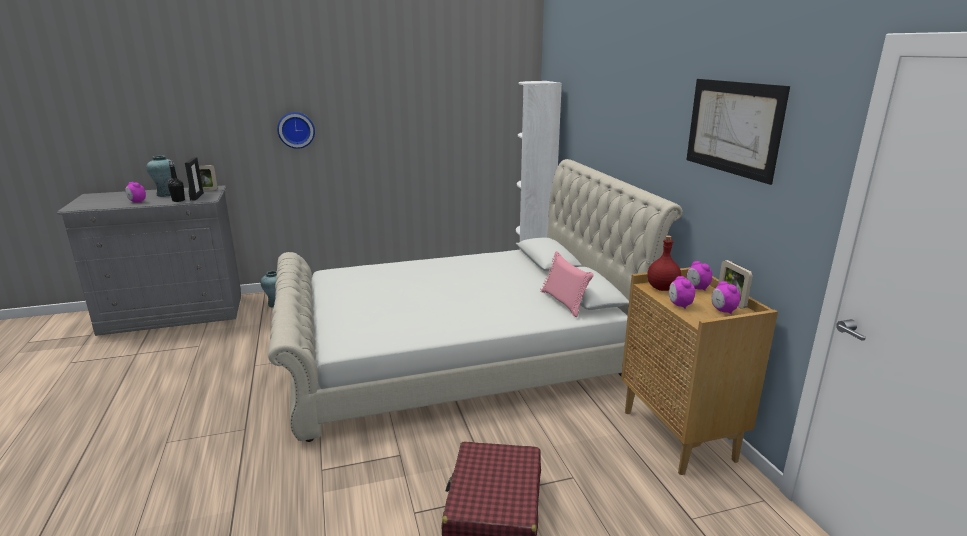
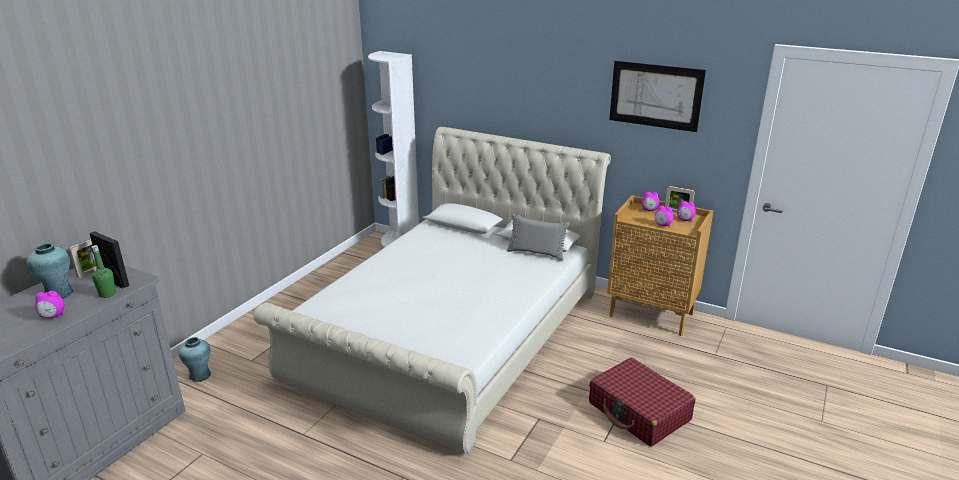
camera: 45 degrees left, 5 degrees up
black bottle [168,161,185,202] -> green bottle [91,245,116,298]
wall clock [277,112,315,149] -> none
pink pillow [540,251,594,317] -> grey pillow [507,214,569,261]
red bottle [647,236,681,291] -> none

